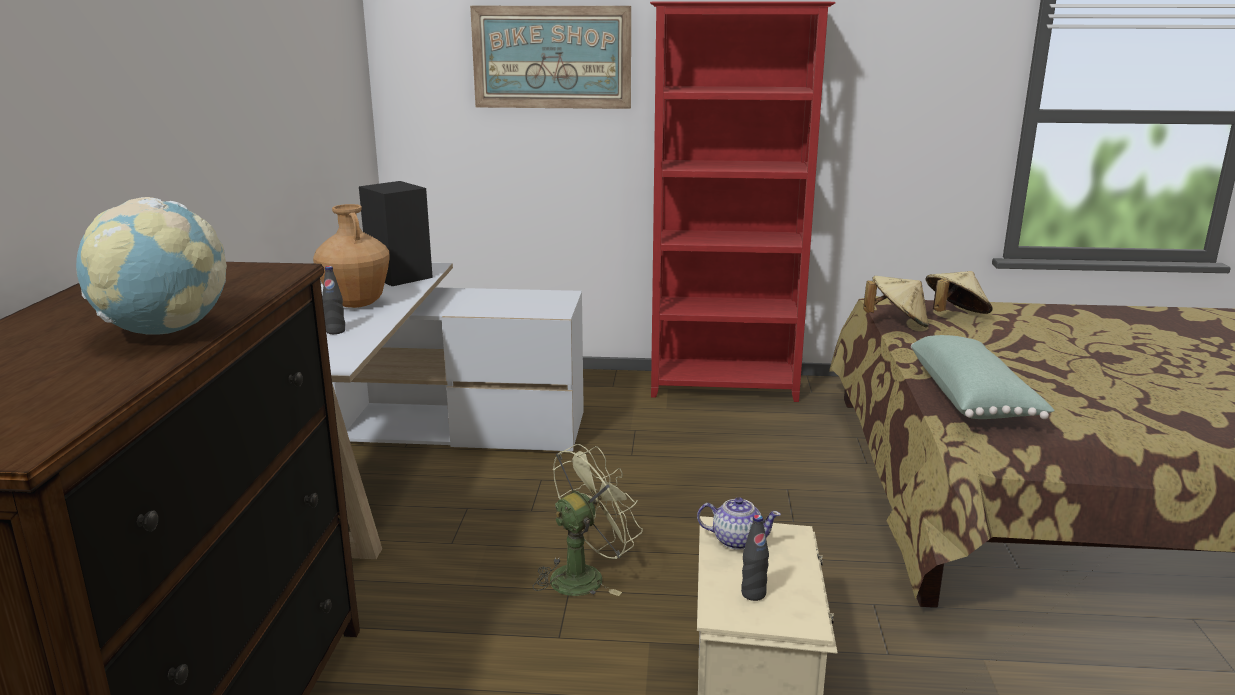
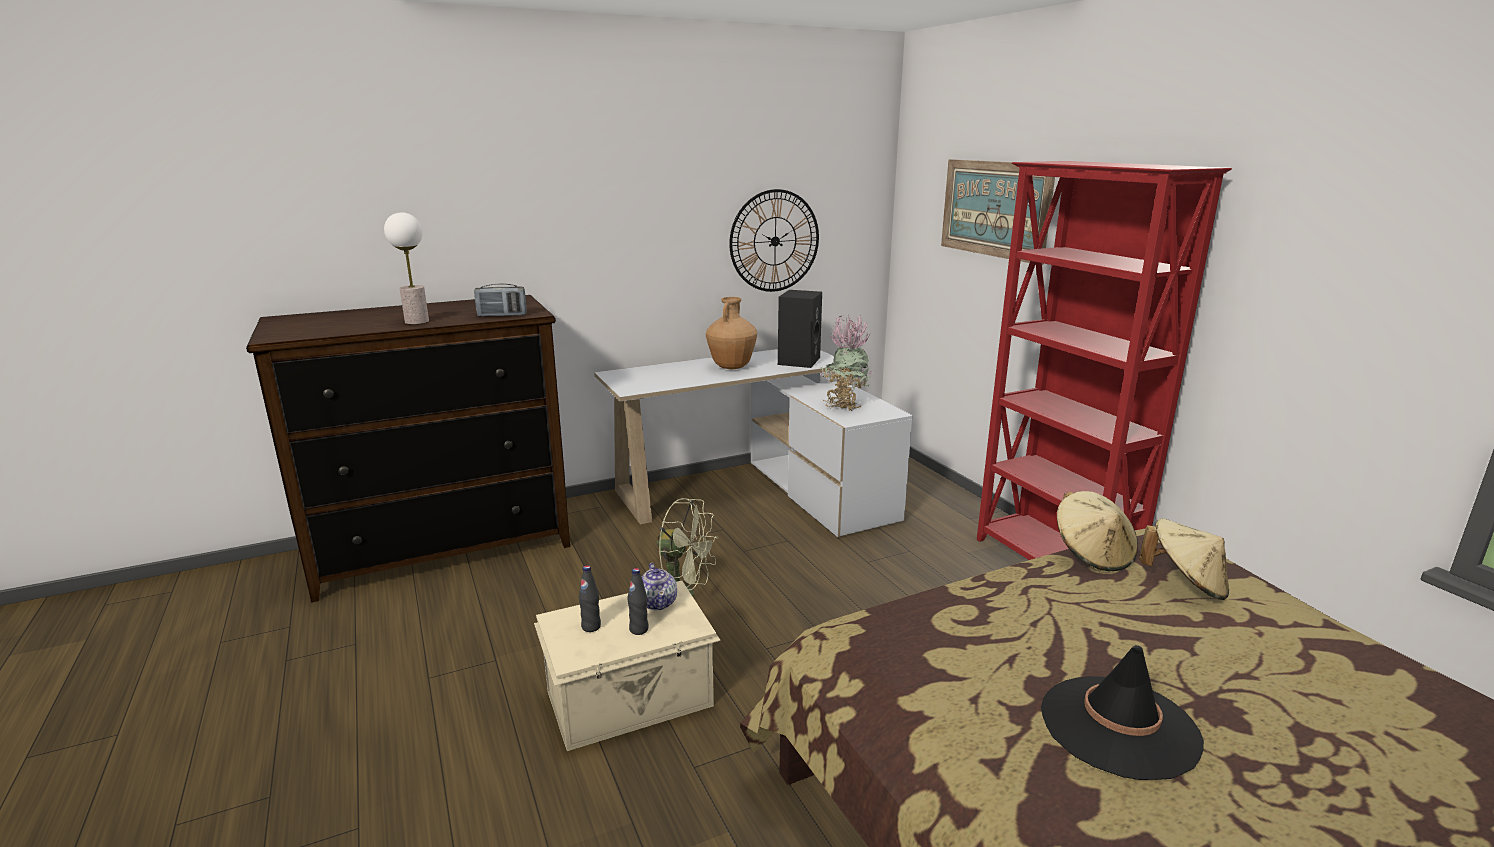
camera: 60 degrees right, 0 degrees up
globe [76,197,227,335] -> table lamp [384,212,429,324]
black bottle [322,266,345,334] -> black bottle moved to [627,568,649,635]
green pillow [911,335,1055,419] -> none
none -> radio [474,284,527,317]
none -> wall clock [729,189,819,292]
none -> potted plant [820,315,873,411]
none -> black hat [1041,645,1204,780]

